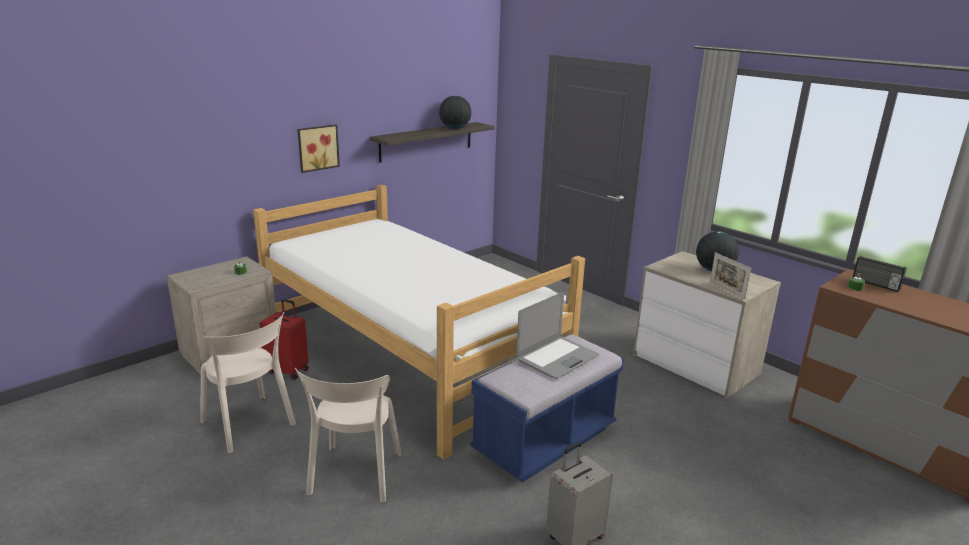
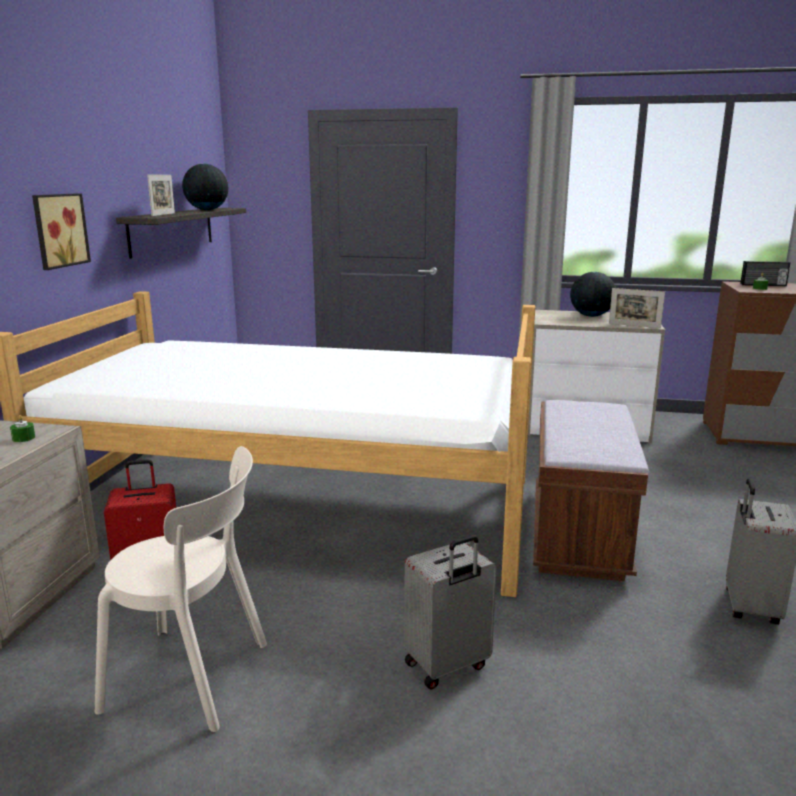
camera: 35 degrees left, 5 degrees down
beige chair [295,368,402,502] -> grey suitcase [404,535,496,689]
blue bench [470,334,624,483] -> brown bench [533,400,649,581]
laptop [516,292,599,379] -> none
none -> picture frame [147,175,175,216]

